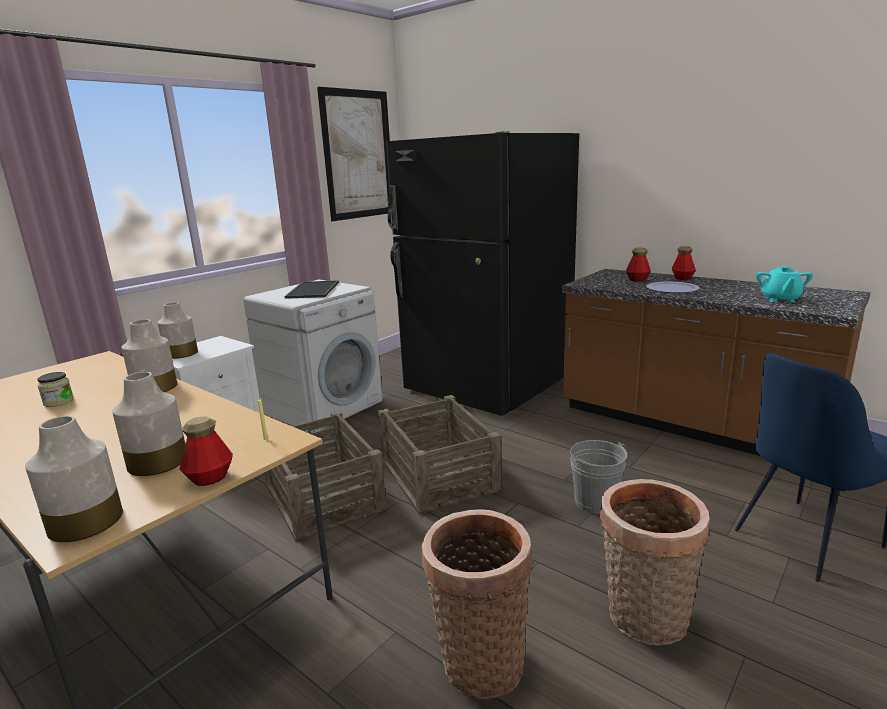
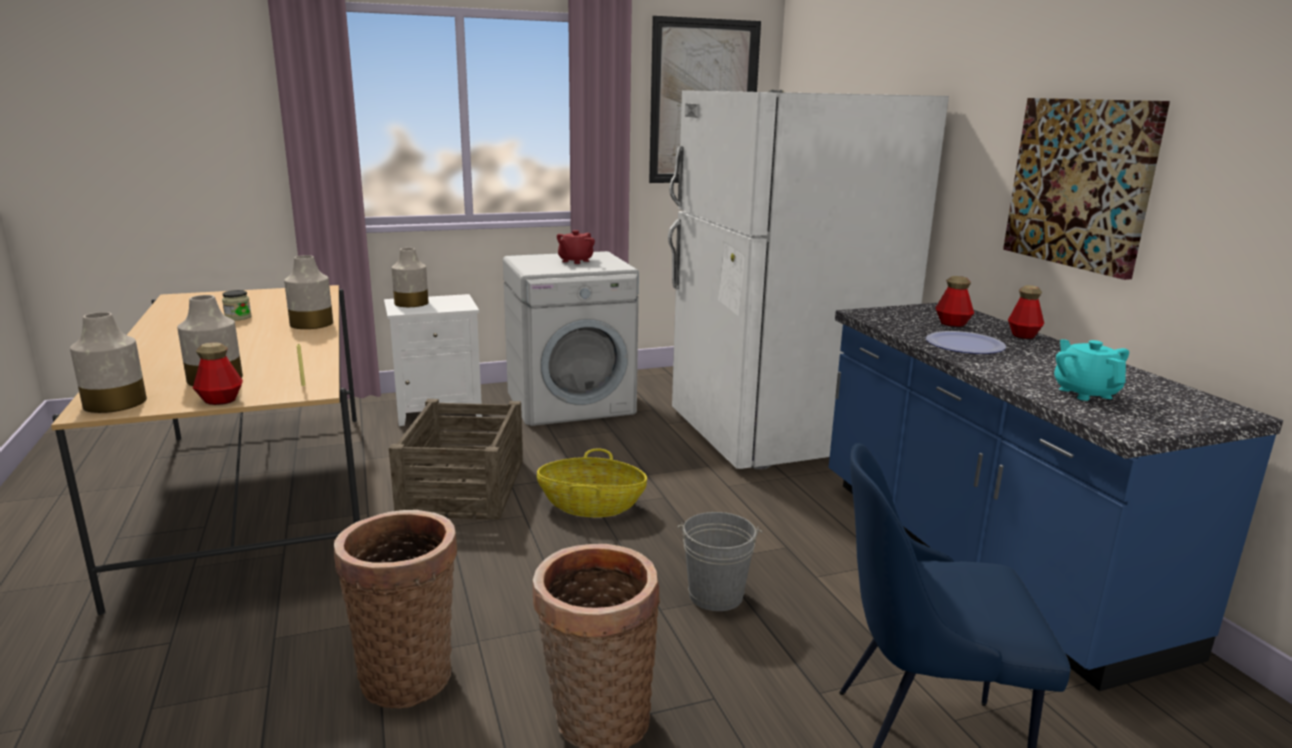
camera: 30 degrees right, 0 degrees up
tray [285,280,339,299] -> red teapot [557,230,595,264]
crate [378,395,501,515] -> basket [537,449,647,517]
black fridge [386,131,579,416] -> white fridge [668,90,949,470]
brown counter [562,269,870,456] -> blue counter [829,303,1283,691]
turquoise teapot [756,266,813,303] -> turquoise teapot turned 120 degrees clockwise [1054,339,1129,401]
none -> picture [1003,98,1170,280]

